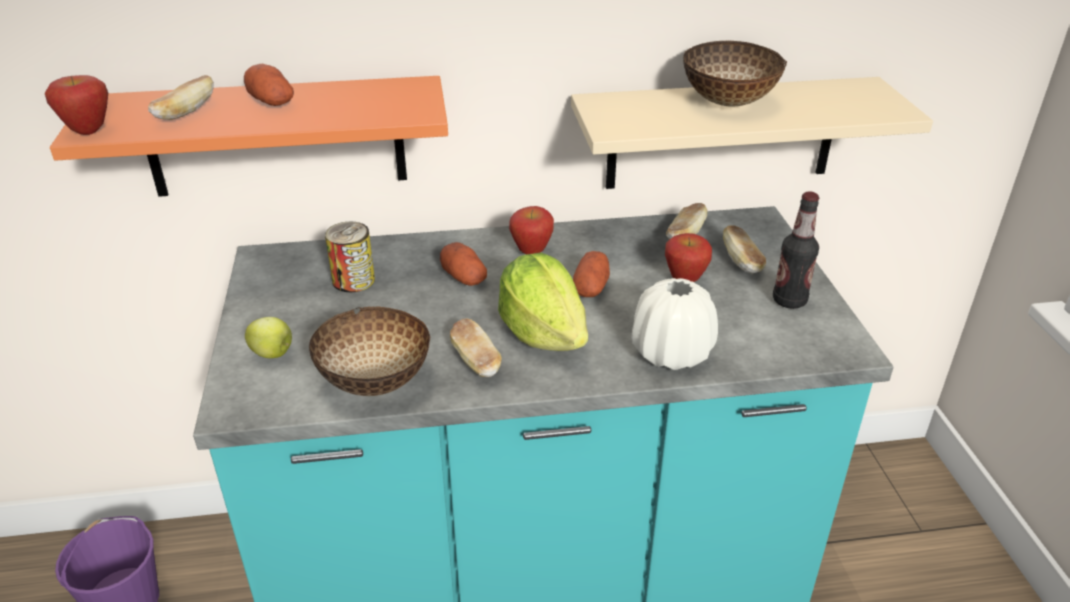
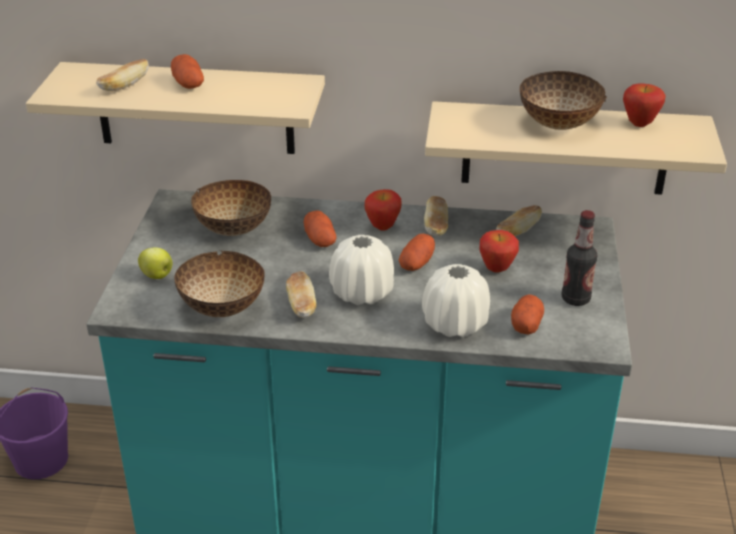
camera: 15 degrees right, 0 degrees up
apple [45,75,108,135] -> apple moved to [623,84,666,127]
orange shelf [50,76,448,197] -> beige shelf [26,62,325,154]
can [325,222,375,292] -> bowl [191,180,271,236]
lettuce [498,253,588,351] -> white vase [329,235,394,305]
bread [723,225,766,273] -> bread moved to [424,196,448,236]
none -> potato [511,295,544,335]

